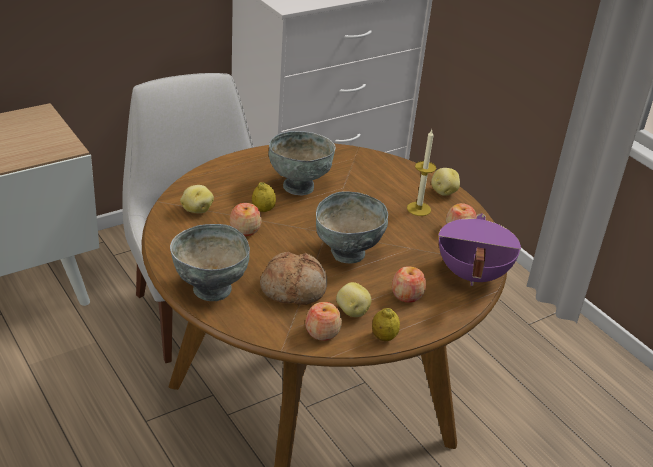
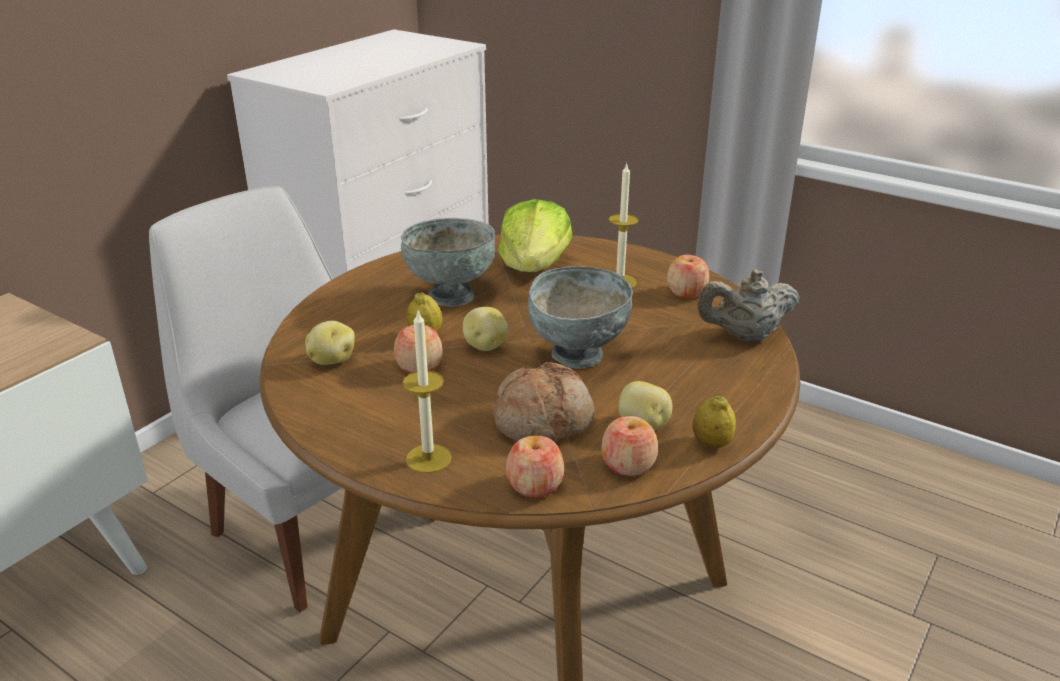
camera: 20 degrees left, 5 degrees down
grey bowl [170,224,250,301] -> candle [403,309,451,473]
apple [392,266,426,303] -> apple moved to [506,436,564,498]
potato [431,168,460,196] -> potato moved to [463,307,509,351]
purple cooking pot [438,213,521,286] -> beige teapot [697,270,800,341]
none -> lettuce [498,199,572,272]

